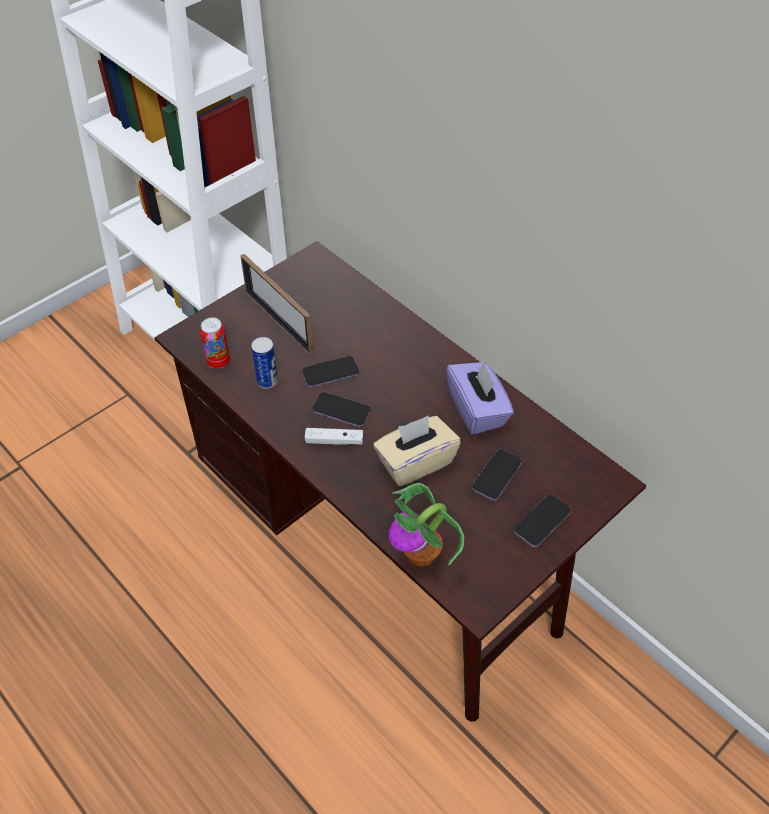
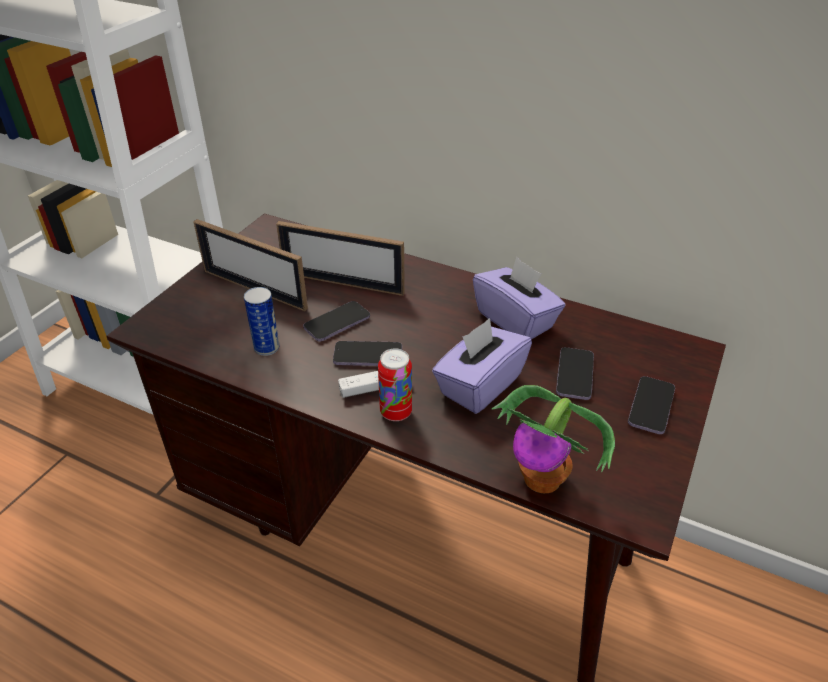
camera: 20 degrees left, 10 degrees down
can [200,317,230,369] -> can moved to [378,348,412,421]
beige tissue box [373,416,461,487] -> purple tissue box [432,318,532,414]
none -> picture frame [276,221,405,296]

